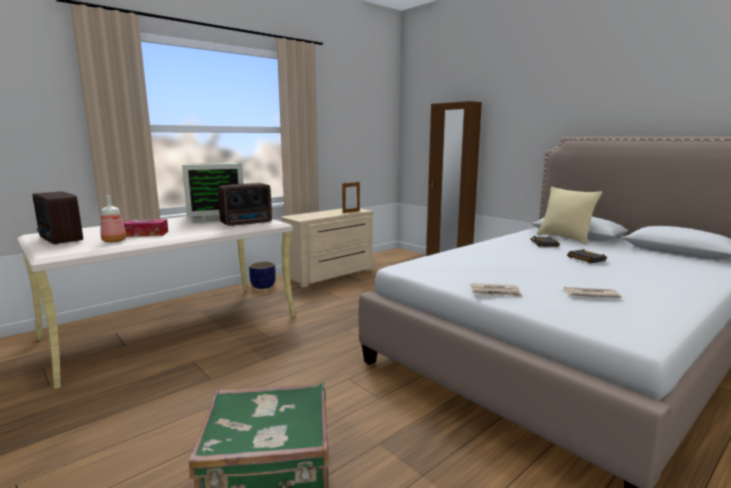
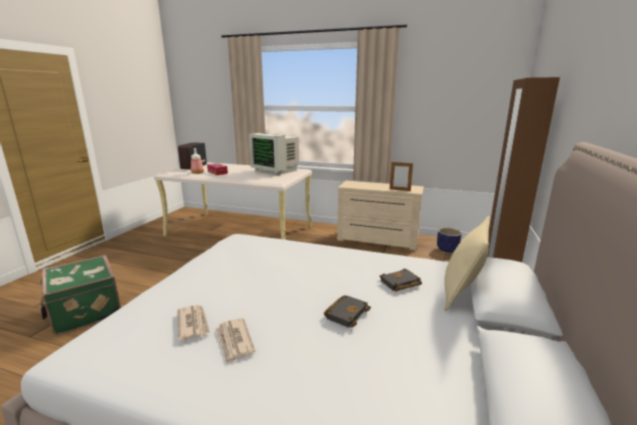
camera: 60 degrees right, 5 degrees up
radio [218,183,272,226] -> none
planter [249,261,276,289] -> planter moved to [437,228,462,253]
newspaper [470,283,522,297] -> newspaper moved to [215,318,255,364]

